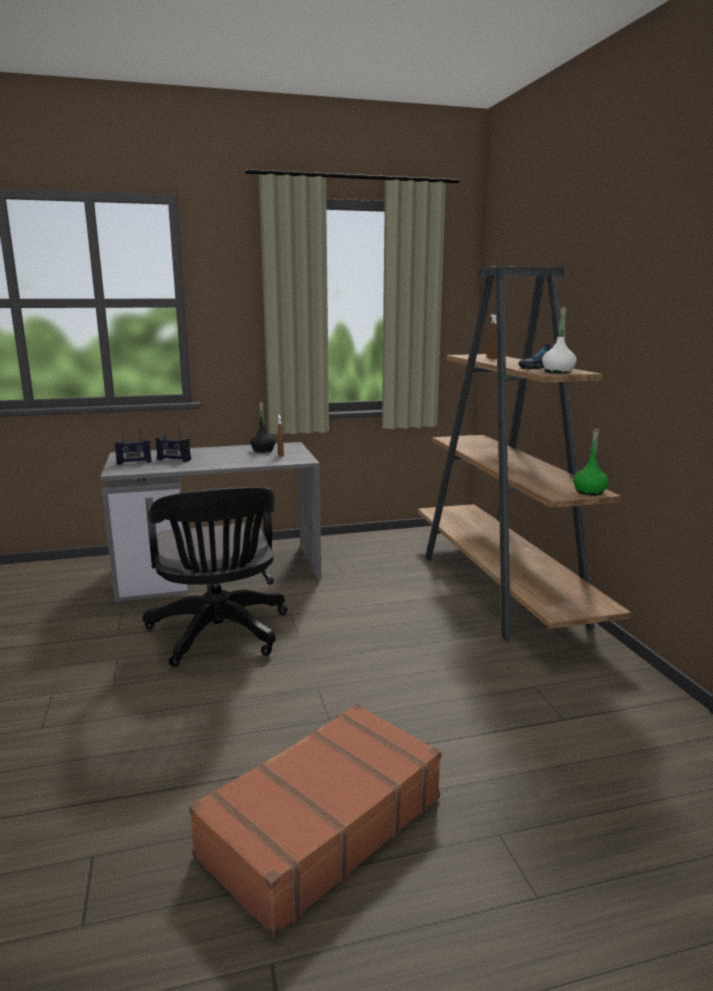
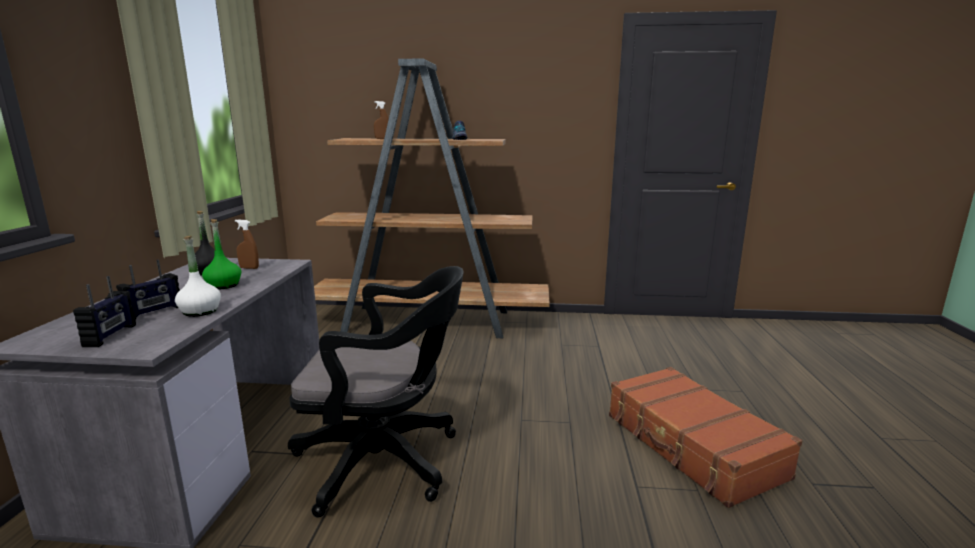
camera: 70 degrees left, 0 degrees up
white bottle [542,306,577,374] -> white bottle moved to [175,236,221,317]
green bottle [573,428,609,495] -> green bottle moved to [202,219,241,289]

